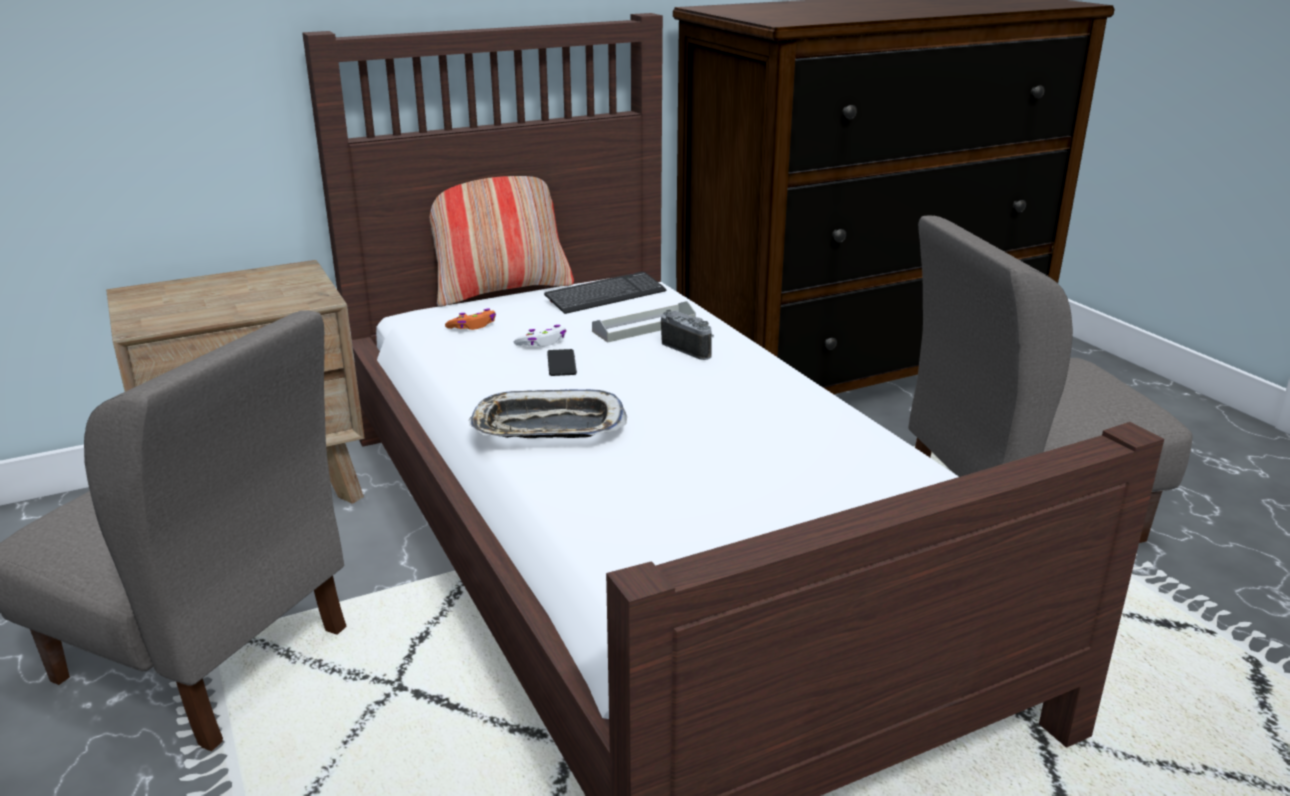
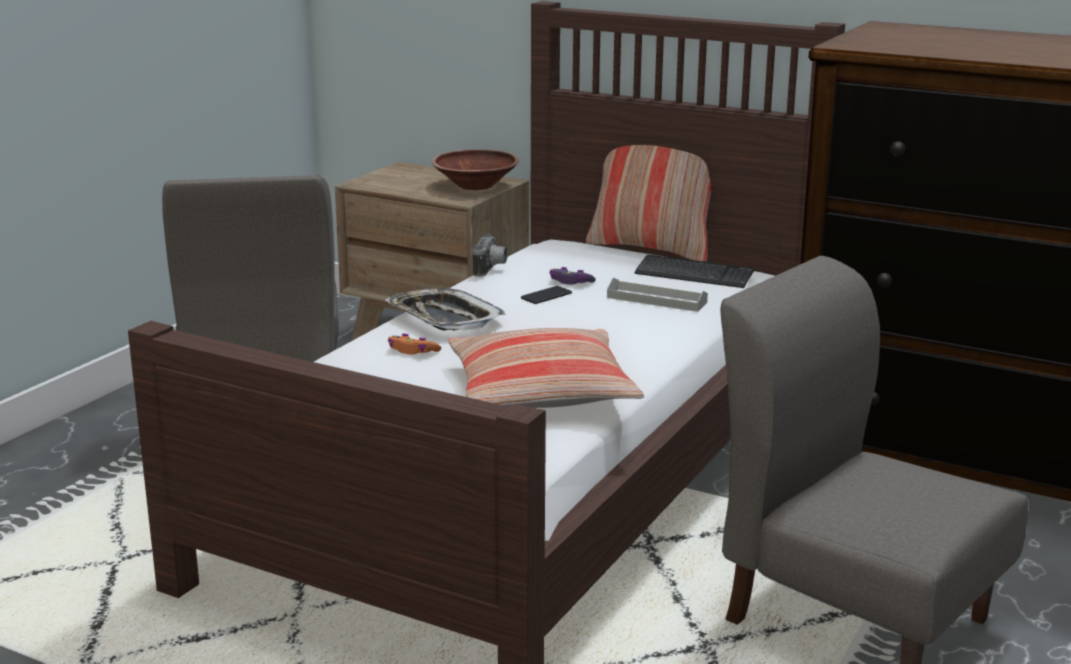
camera: 55 degrees right, 5 degrees down
orange game controller [445,309,496,330] -> orange game controller moved to [388,334,441,355]
white game controller [513,325,566,347] -> purple game controller [550,267,596,285]
camera [661,310,714,360] -> camera moved to [473,234,507,277]
none -> brown bowl [432,149,519,190]
none -> pillow [448,328,644,408]

